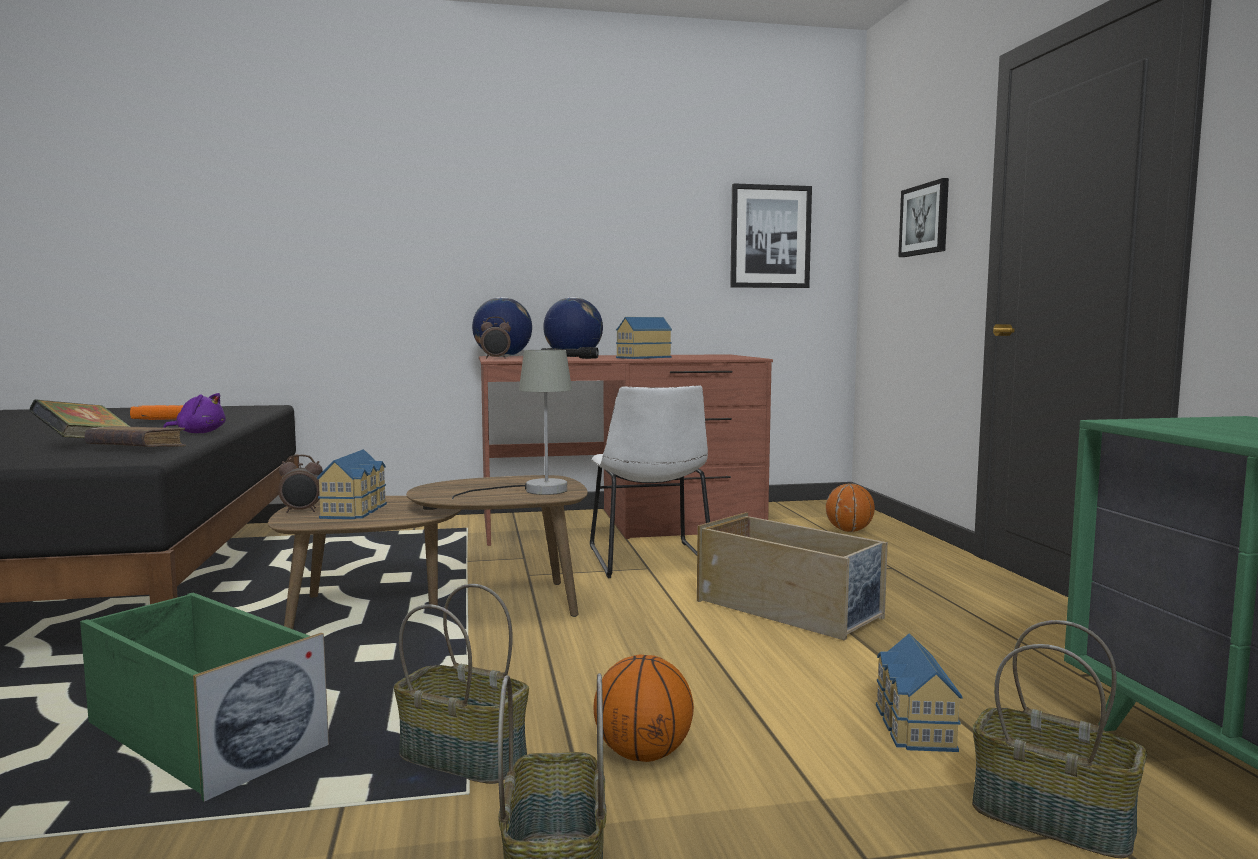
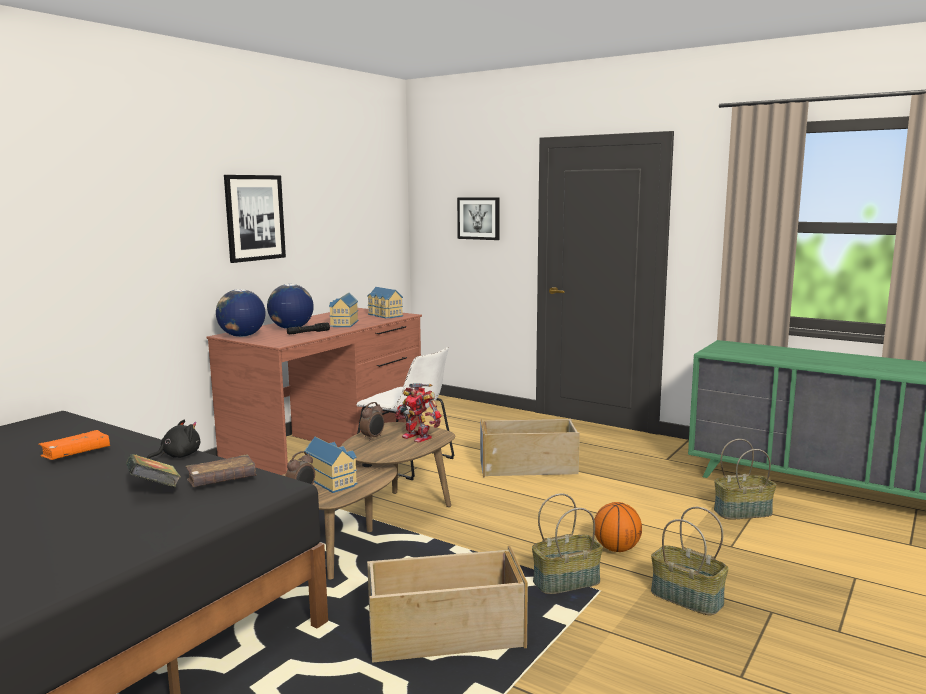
camera: 45 degrees left, 5 degrees up
green storage box [80,593,329,801] -> beige storage box [367,546,528,663]
purple plush toy [163,393,226,433] -> black plush toy [147,419,200,459]
grey table lamp [452,350,572,499] -> toy robot [395,383,441,443]
alarm clock [480,317,511,359] -> alarm clock moved to [360,402,384,440]
picture [730,183,812,288] -> picture moved to [224,175,286,263]
basketball [826,484,875,532] -> none
toy house [876,633,963,752] -> toy house moved to [367,287,403,318]

